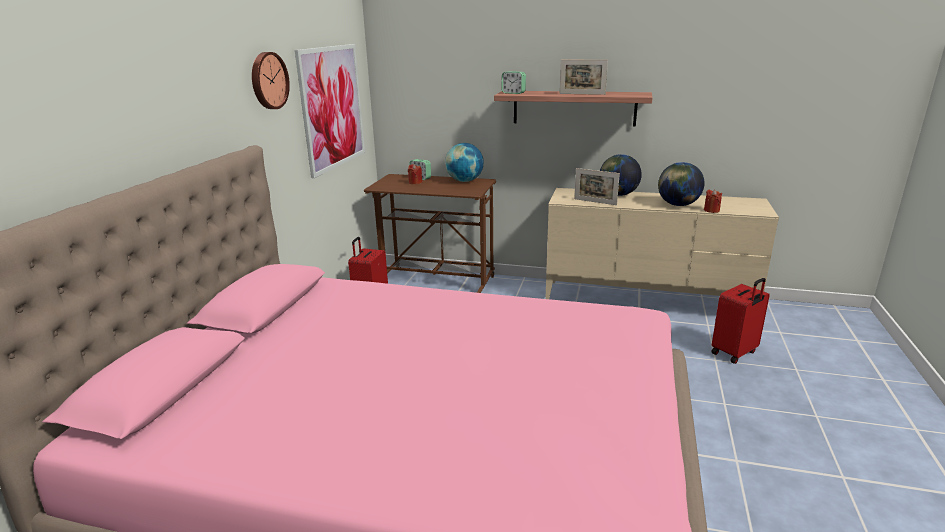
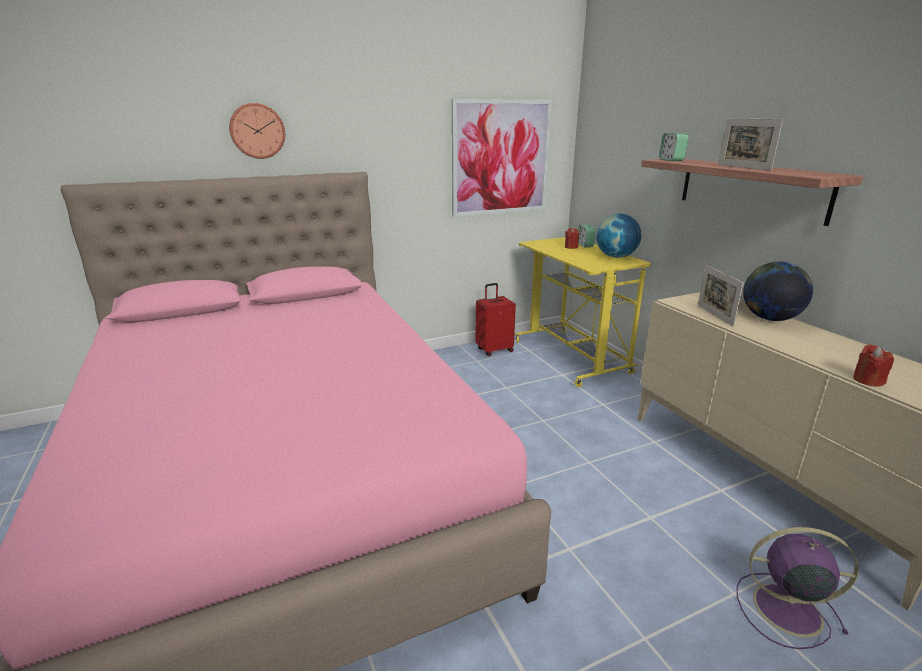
camera: 50 degrees right, 0 degrees up
wall clock [252,52,290,109] -> wall clock moved to [229,103,285,159]
brown desk [364,174,496,293] -> yellow desk [515,237,651,387]
globe [658,162,704,206] -> none
red suitcase [711,278,770,364] -> purple fan [736,527,859,649]

